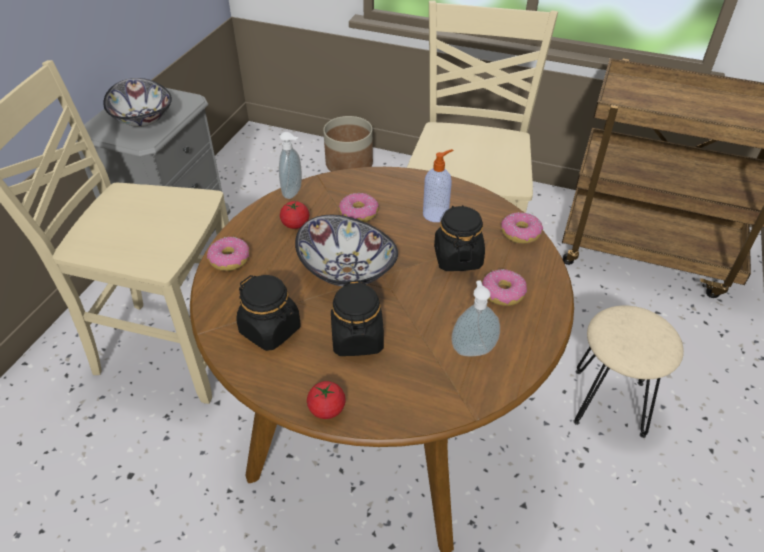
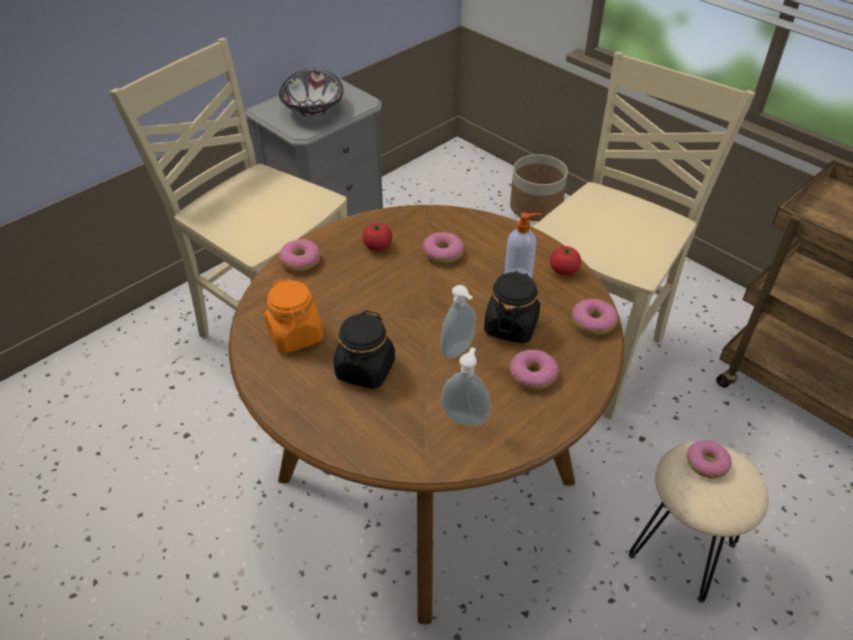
camera: 25 degrees right, 0 degrees up
black jar [237,275,301,351] -> orange jar [264,278,324,353]
soap dispenser [279,132,302,199] -> soap dispenser moved to [441,285,476,359]
bowl [295,215,398,287] -> none
tomato [307,381,346,419] -> tomato moved to [550,246,581,275]
none -> donut [687,440,732,478]

